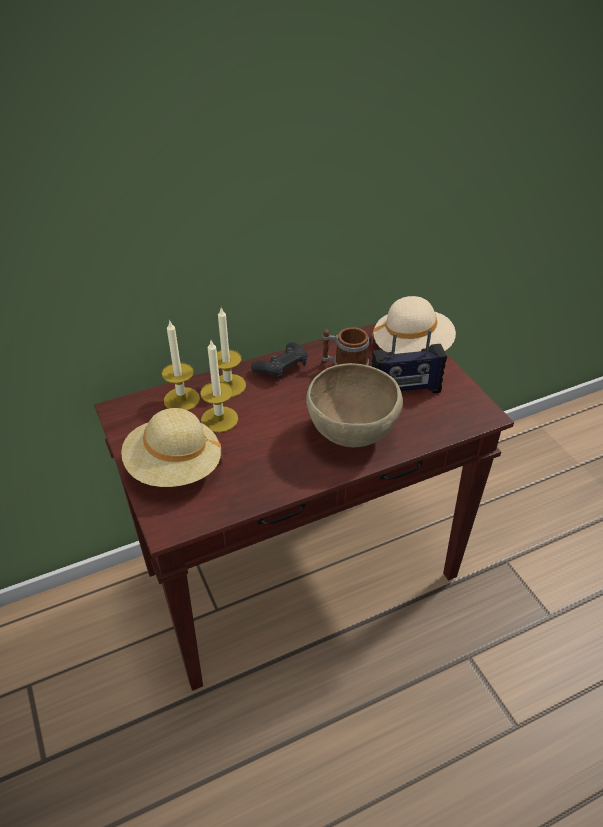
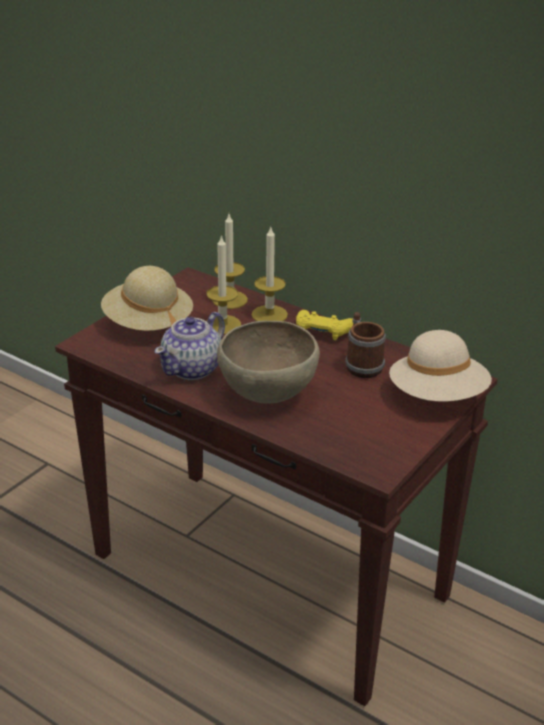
camera: 60 degrees right, 10 degrees down
black game controller [251,342,308,379] -> yellow game controller [296,310,353,340]
radio [372,330,447,393] -> none
none -> teapot [155,312,225,380]

